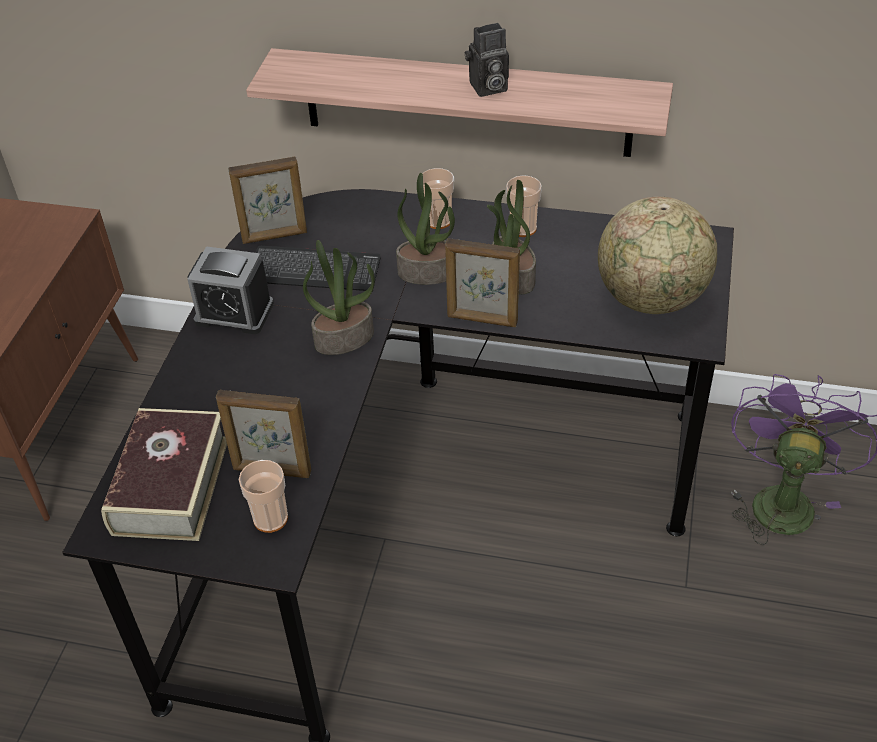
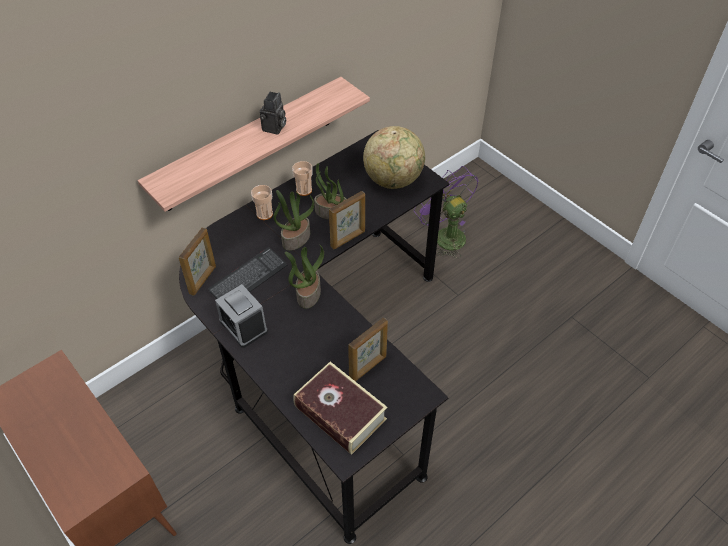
camera: 55 degrees left, 5 degrees up
alarm clock [187,246,274,334] -> alarm clock turned 90 degrees clockwise [215,284,268,348]
cup [238,460,288,533] -> none

